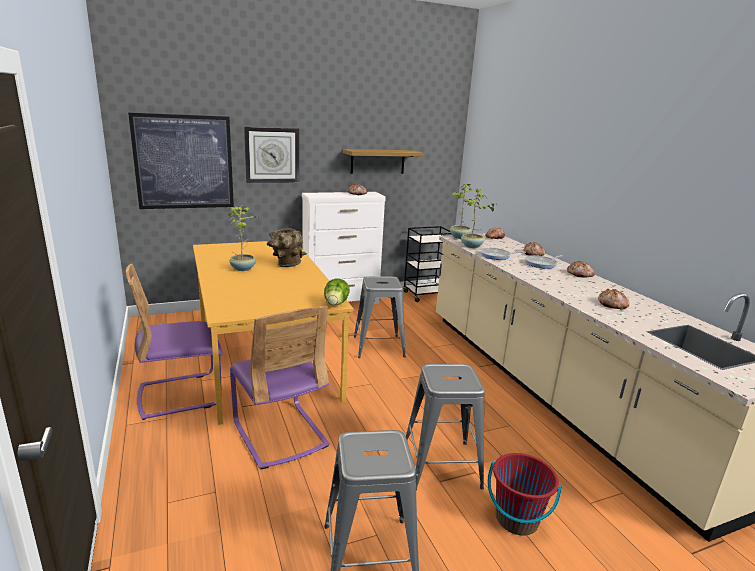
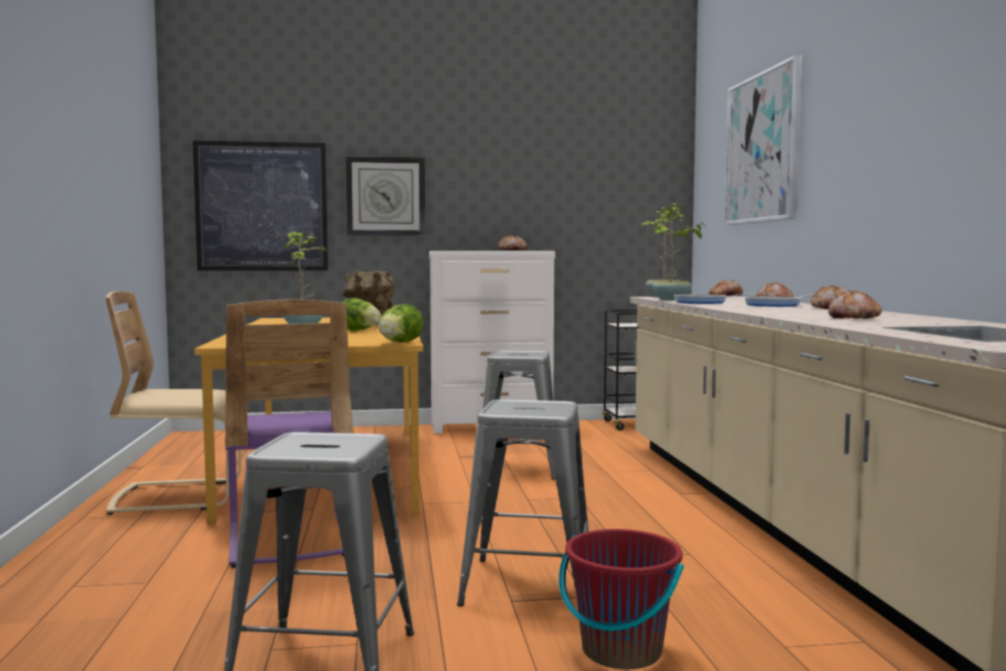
camera: 15 degrees right, 15 degrees down
purple chair [126,264,223,420] -> beige chair [106,291,241,515]
shelf [343,149,423,174] -> none
none -> lettuce [341,298,381,331]
none -> picture [725,55,802,225]

